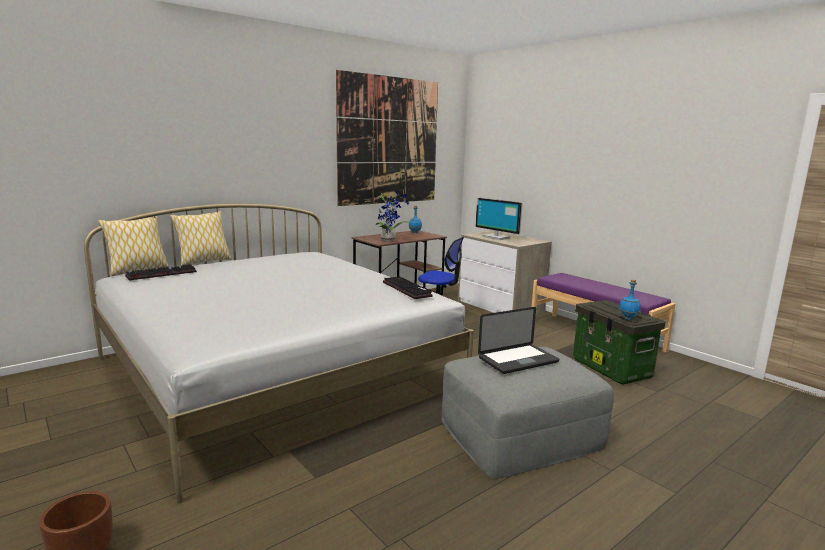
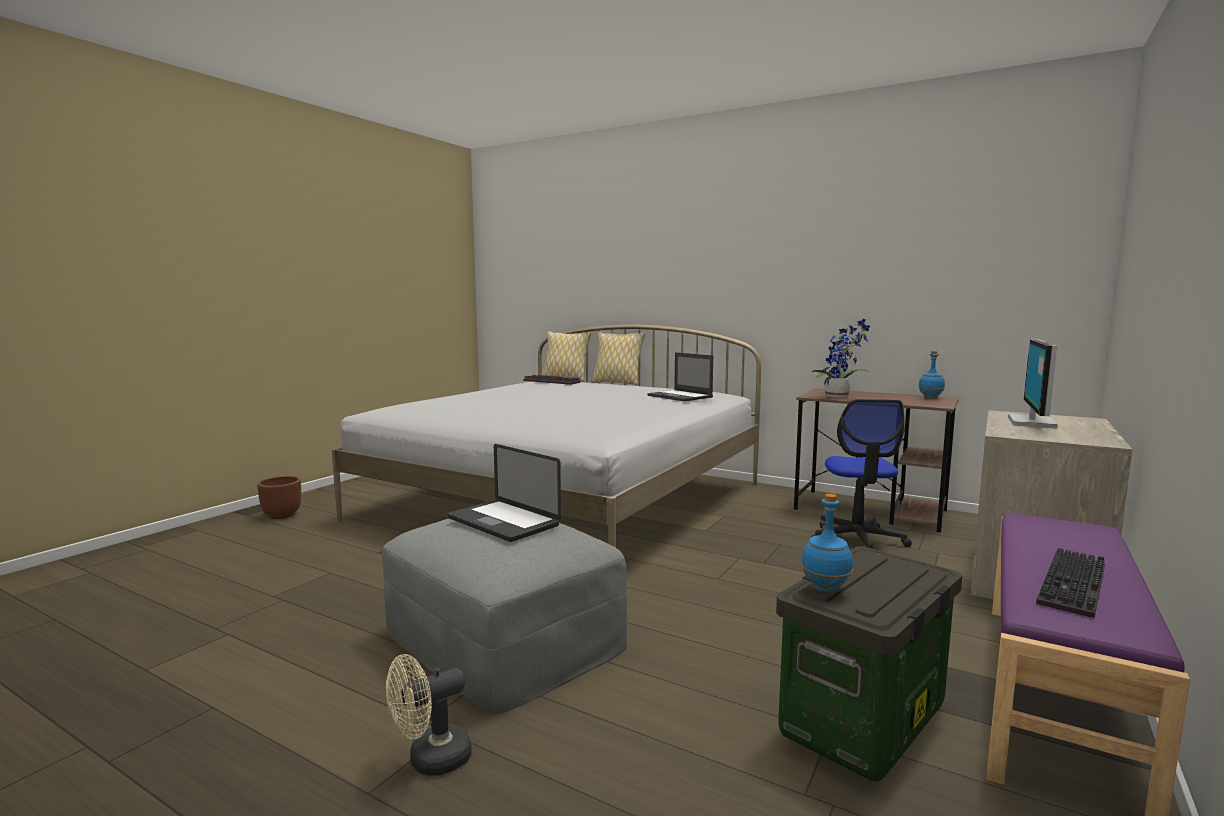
camera: 70 degrees right, 5 degrees down
picture [336,70,438,206] -> none
keyboard [383,276,433,299] -> keyboard moved to [1036,548,1105,618]
none -> beige fan [386,654,471,775]
none -> laptop [648,352,713,402]

